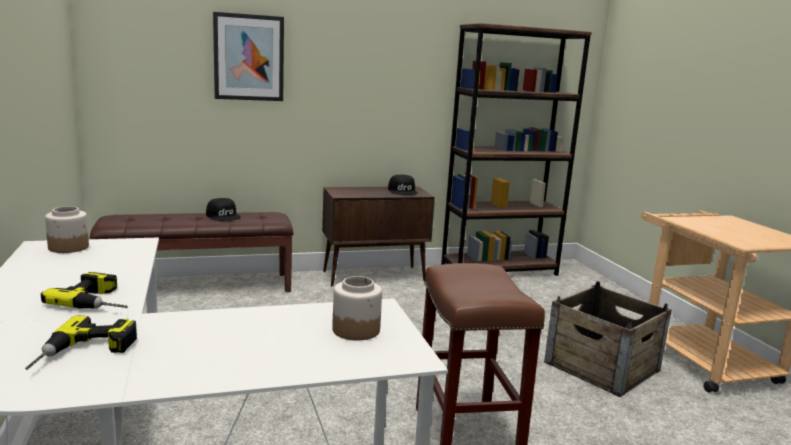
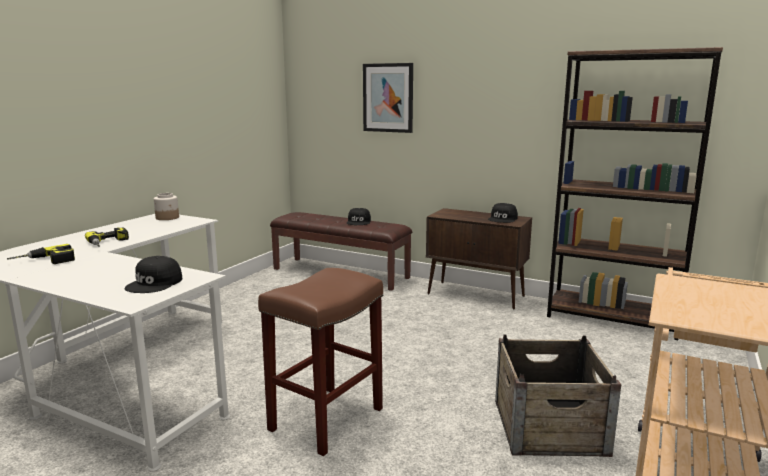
camera: 45 degrees right, 0 degrees up
jar [332,276,382,341] -> black cap [124,256,182,293]

